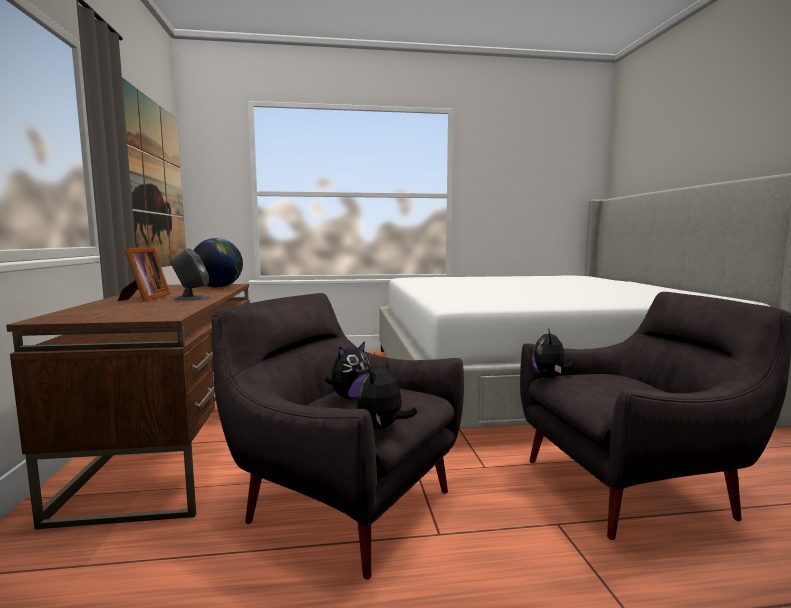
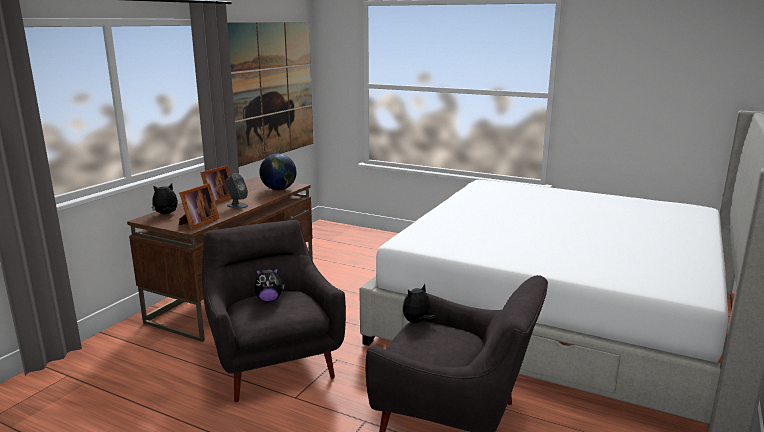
camera: 35 degrees right, 10 degrees up
plush toy [357,360,417,429] -> plush toy moved to [152,183,178,214]
none -> picture frame [179,183,220,229]

